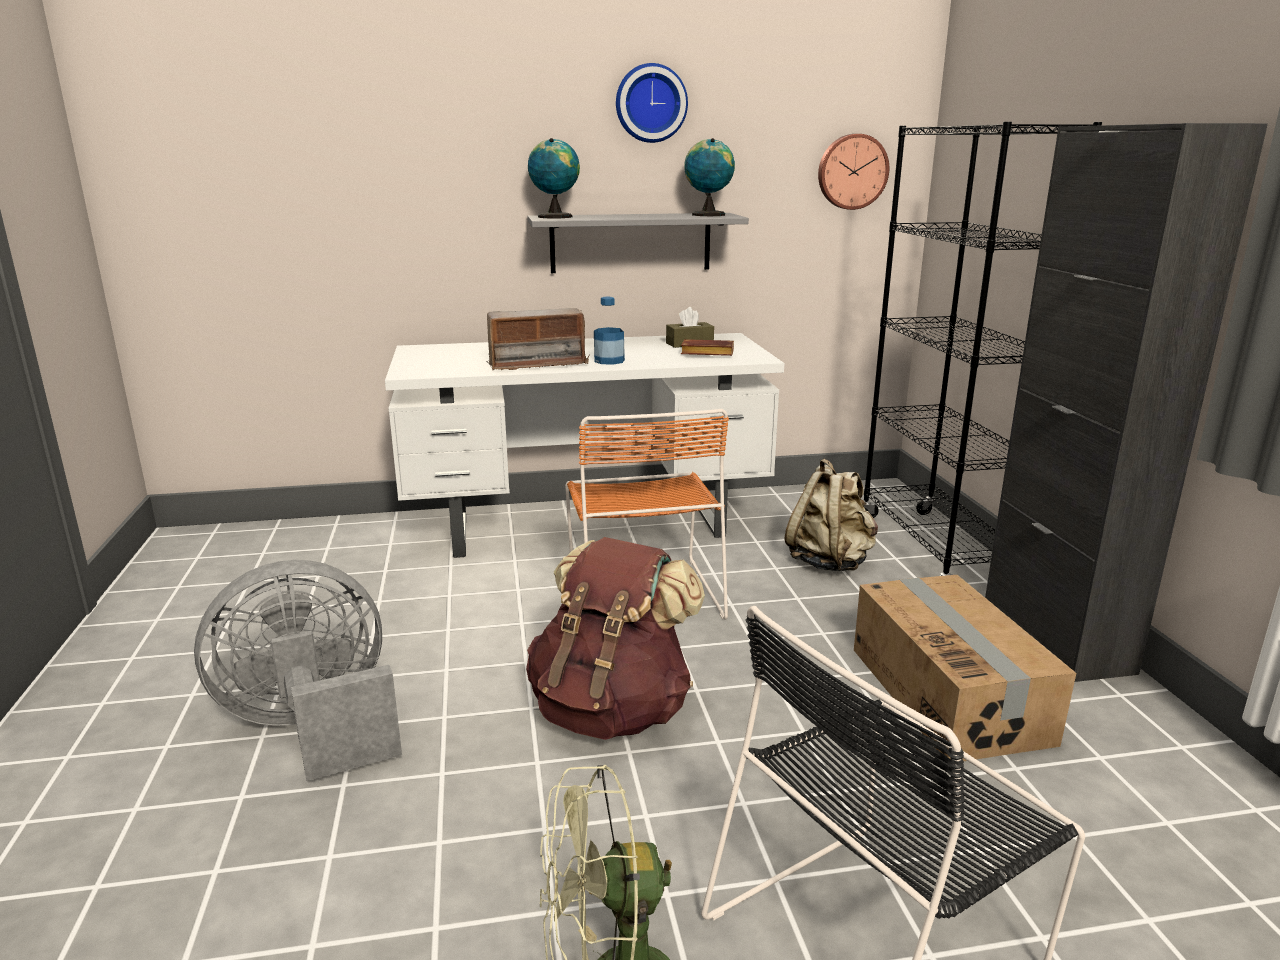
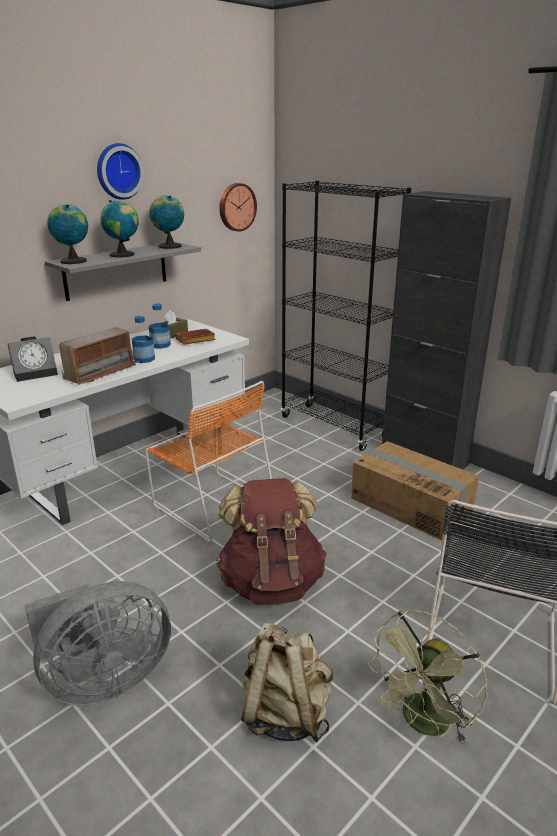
camera: 35 degrees left, 5 degrees up
grey fan [194,560,402,781] -> grey fan turned 150 degrees counterclockwise [25,581,171,705]
beige backpack [785,459,878,571] -> beige backpack moved to [241,623,333,742]
none -> alarm clock [8,337,58,382]
none -> globe [100,200,139,257]
none -> bottle [149,304,171,349]

